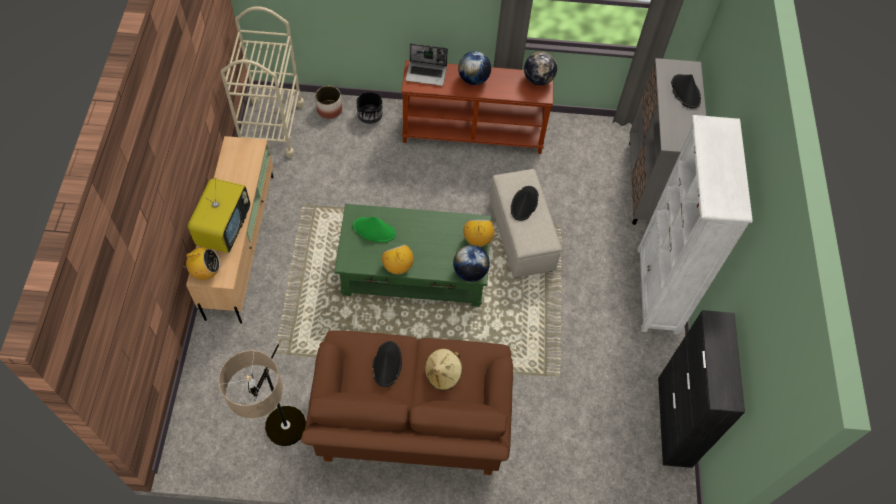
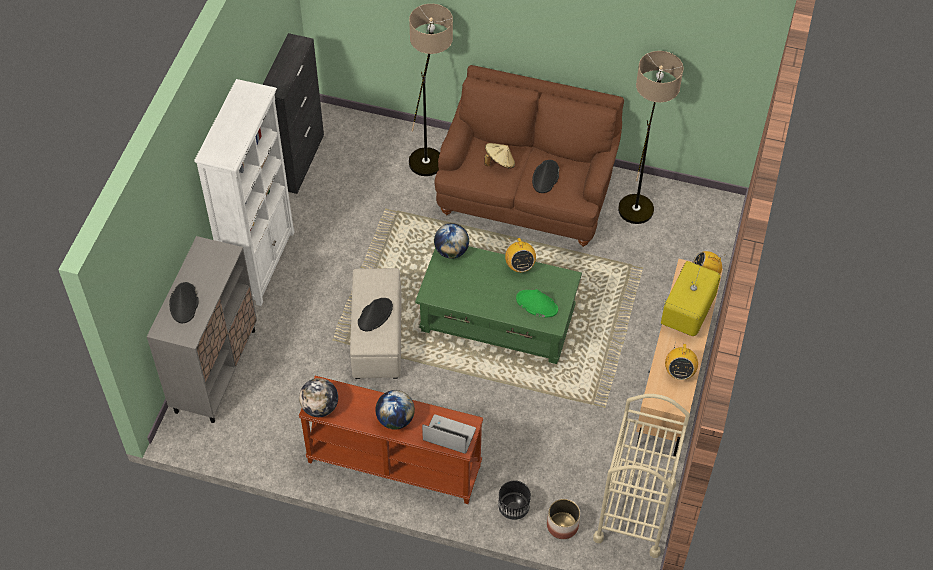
camera: 165 degrees left, 5 degrees down
radio [463,220,495,247] -> radio moved to [665,344,698,380]
none -> floor lamp [409,4,453,176]

